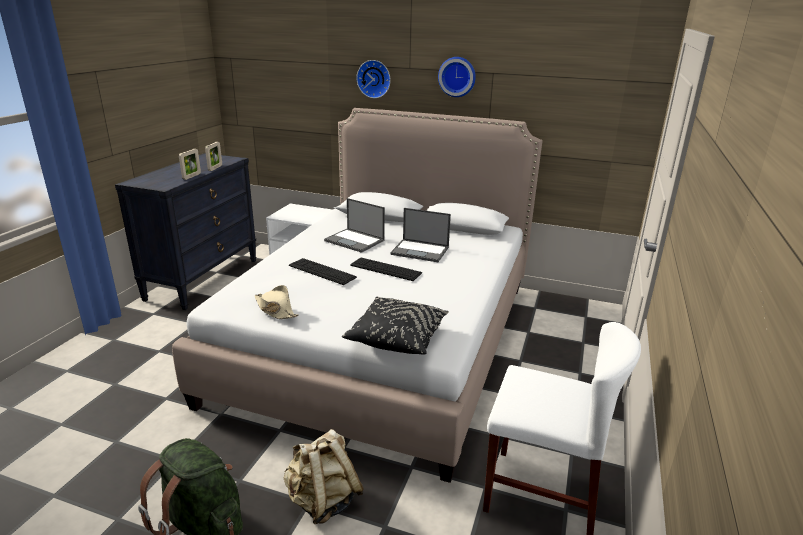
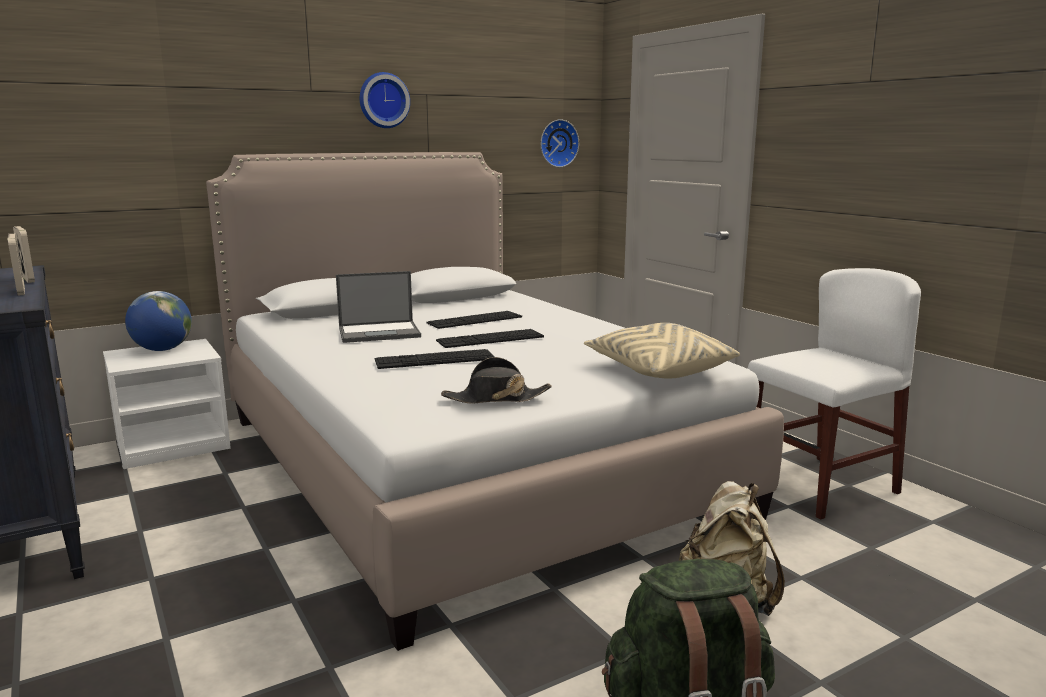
camera: 50 degrees left, 10 degrees down
beige hat [255,285,298,319] -> black hat [441,357,552,404]
black pillow [342,297,449,355] -> beige pillow [584,323,740,379]
wall clock [356,60,391,98] -> wall clock moved to [541,119,579,167]
laptop [390,208,451,262] -> keyboard [426,311,522,329]
none -> globe [125,291,192,351]

